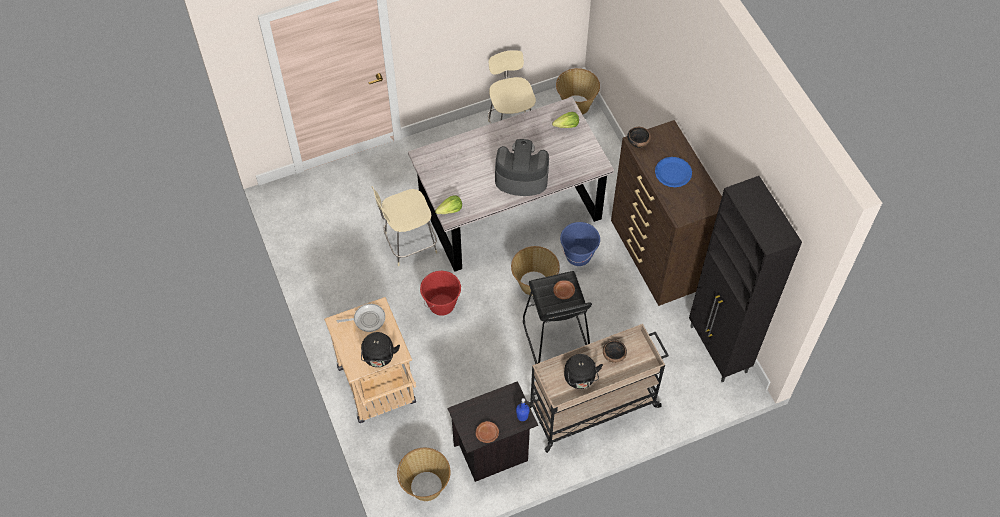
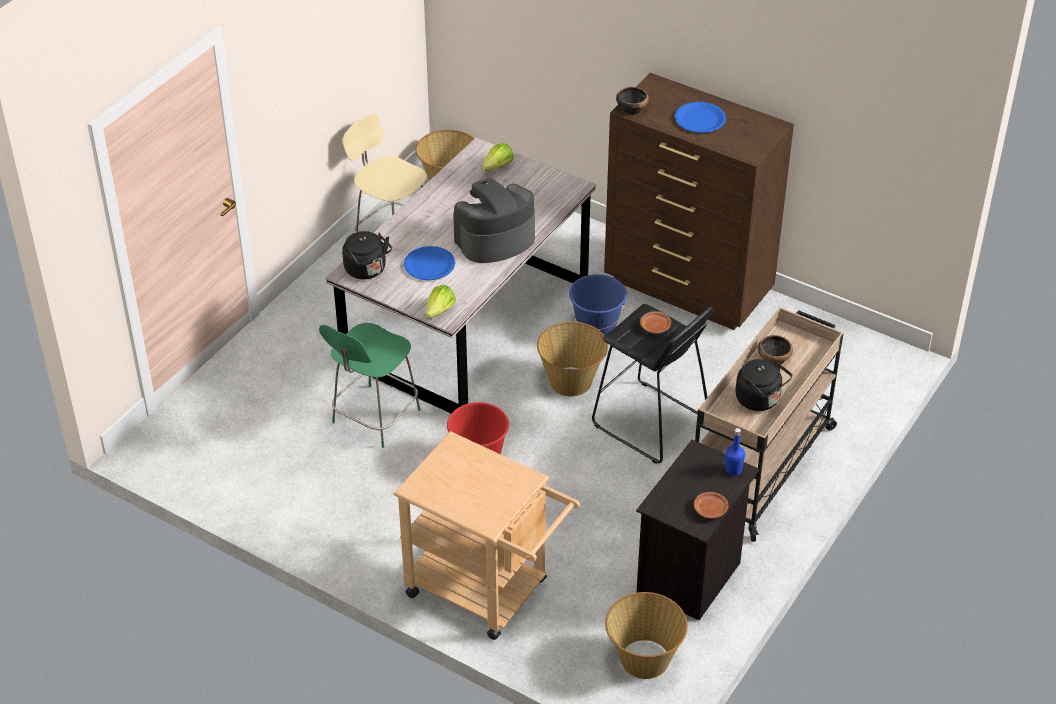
camera: 35 degrees left, 15 degrees down
frying pan [337,304,385,332] -> none
black kettle [361,332,400,367] -> black kettle moved to [342,231,392,279]
beige chair [372,186,437,266] -> green chair [319,323,421,448]
black cabinet [689,176,802,382] -> none
none -> blue plate [404,246,455,280]

